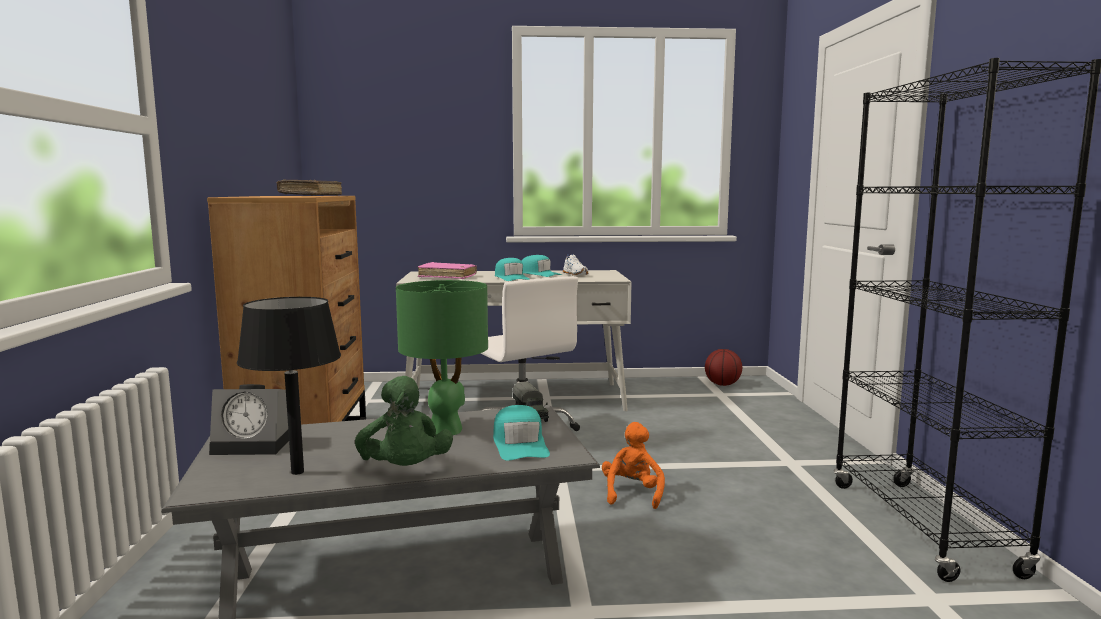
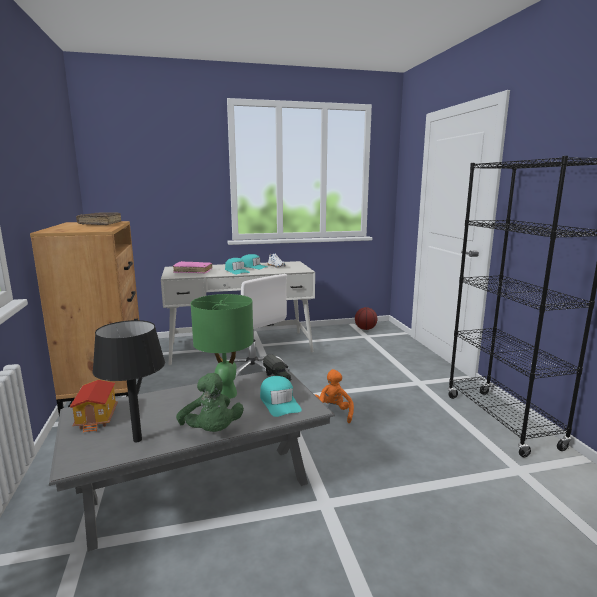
camera: 10 degrees left, 5 degrees up
alarm clock [209,384,289,455] -> toy house [70,380,118,433]

